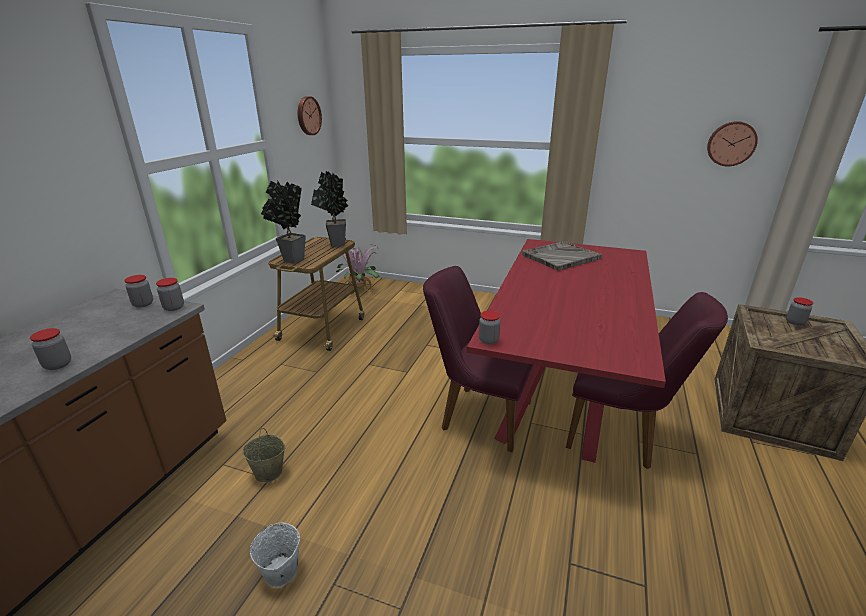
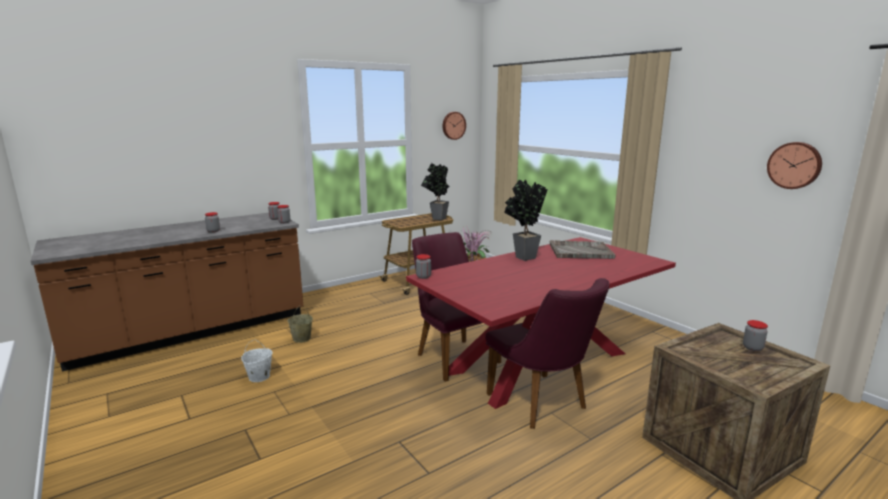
camera: 35 degrees right, 10 degrees down
potted plant [261,181,306,264] -> potted plant moved to [504,179,548,261]

